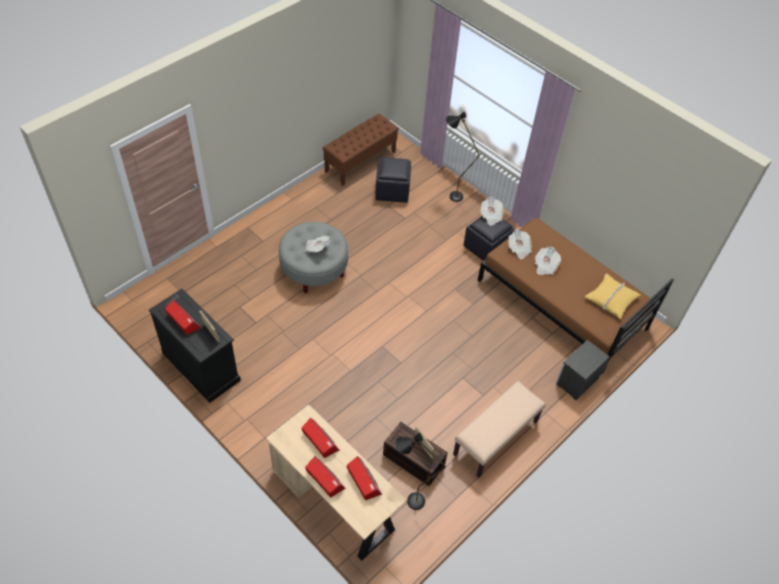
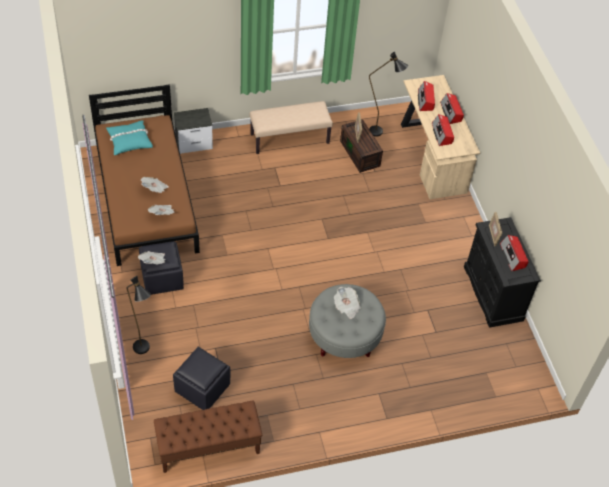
camera: 150 degrees left, 0 degrees up
yellow pillow [585,273,641,319] -> turquoise pillow [106,120,153,155]

